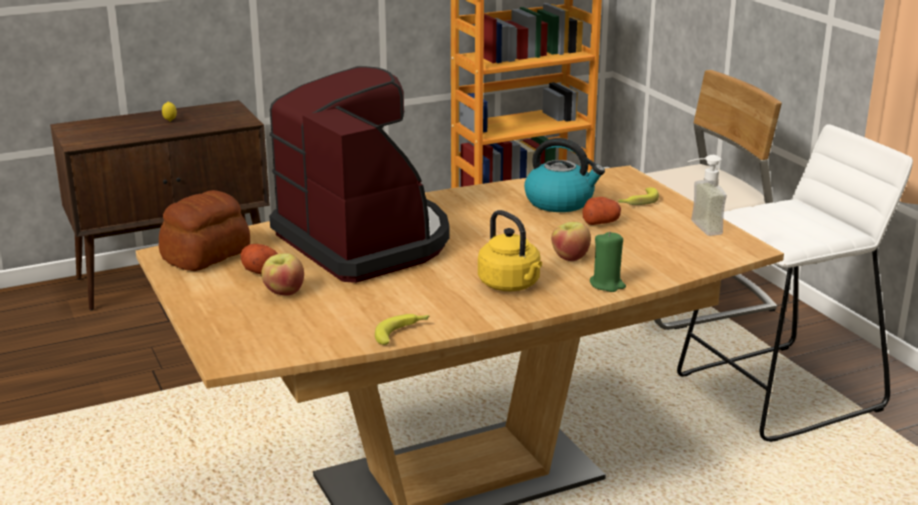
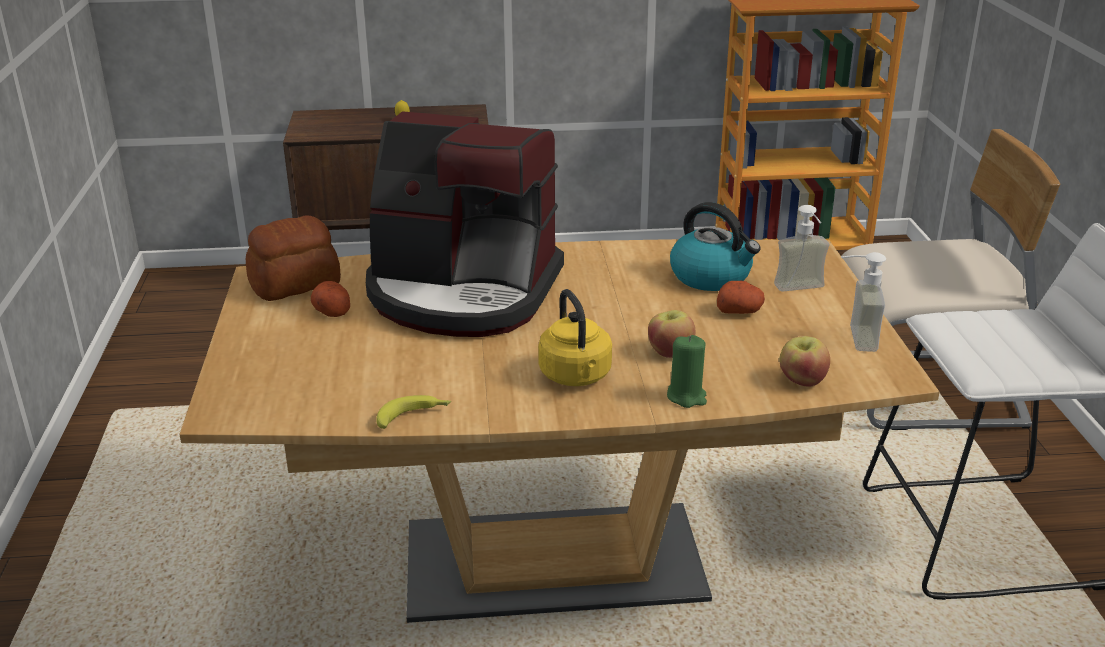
camera: 20 degrees right, 5 degrees up
apple [261,253,304,295] -> apple moved to [779,336,830,387]
coffee machine [269,66,450,283] -> coffee machine turned 120 degrees clockwise [366,111,564,337]
banana [618,187,659,205] -> soap dispenser [774,205,830,292]

